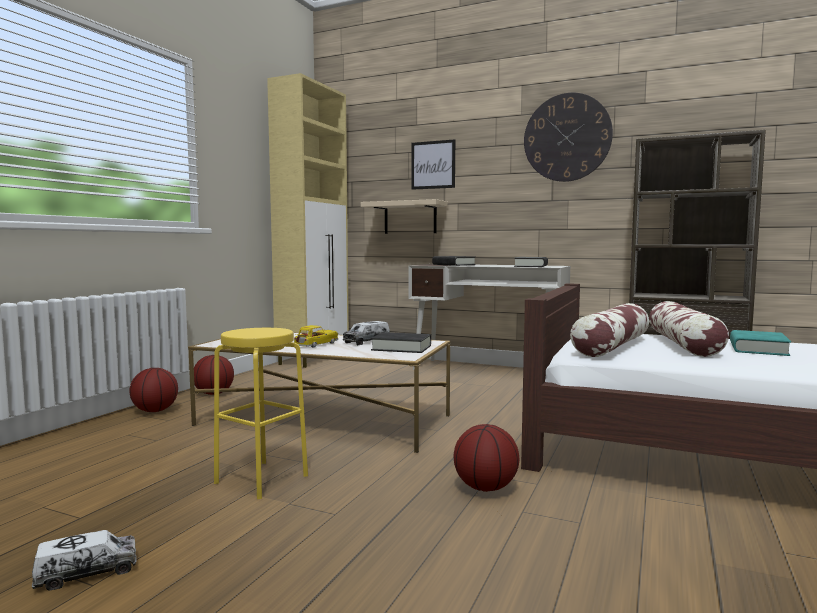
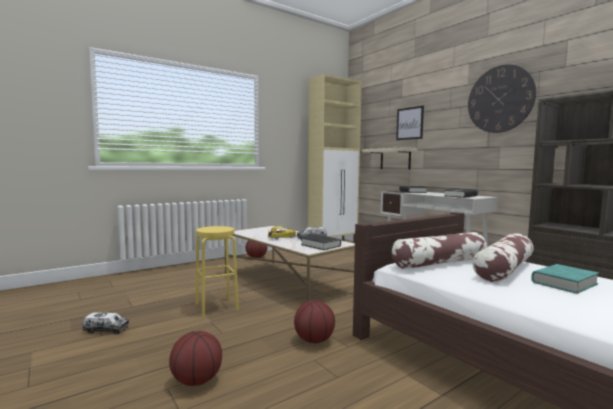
camera: 30 degrees right, 0 degrees up
basketball [129,368,178,412] -> basketball moved to [169,331,222,386]

